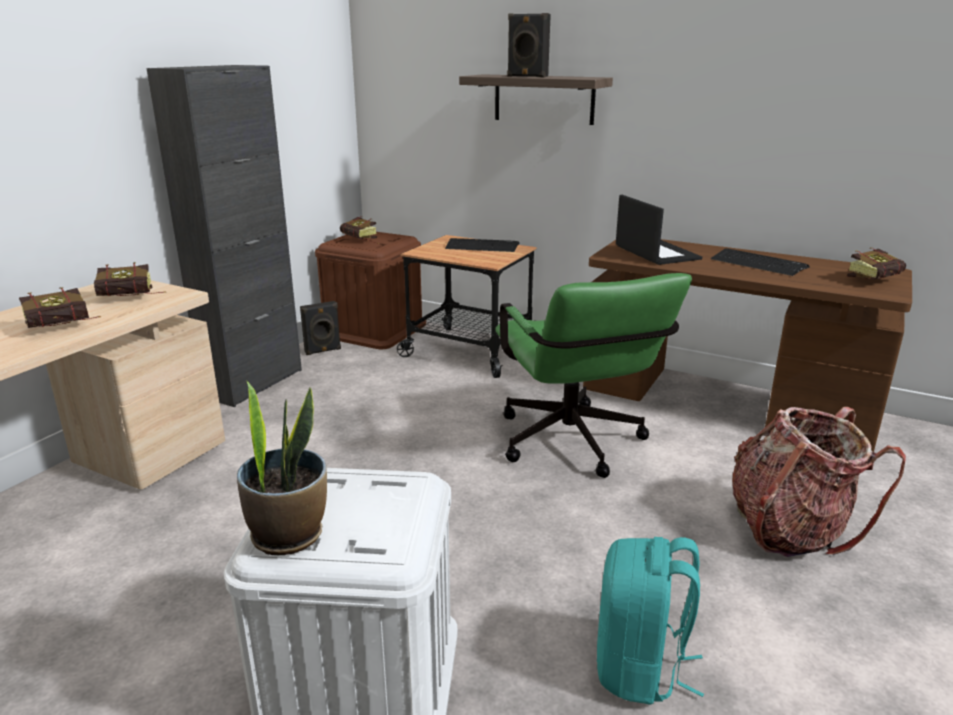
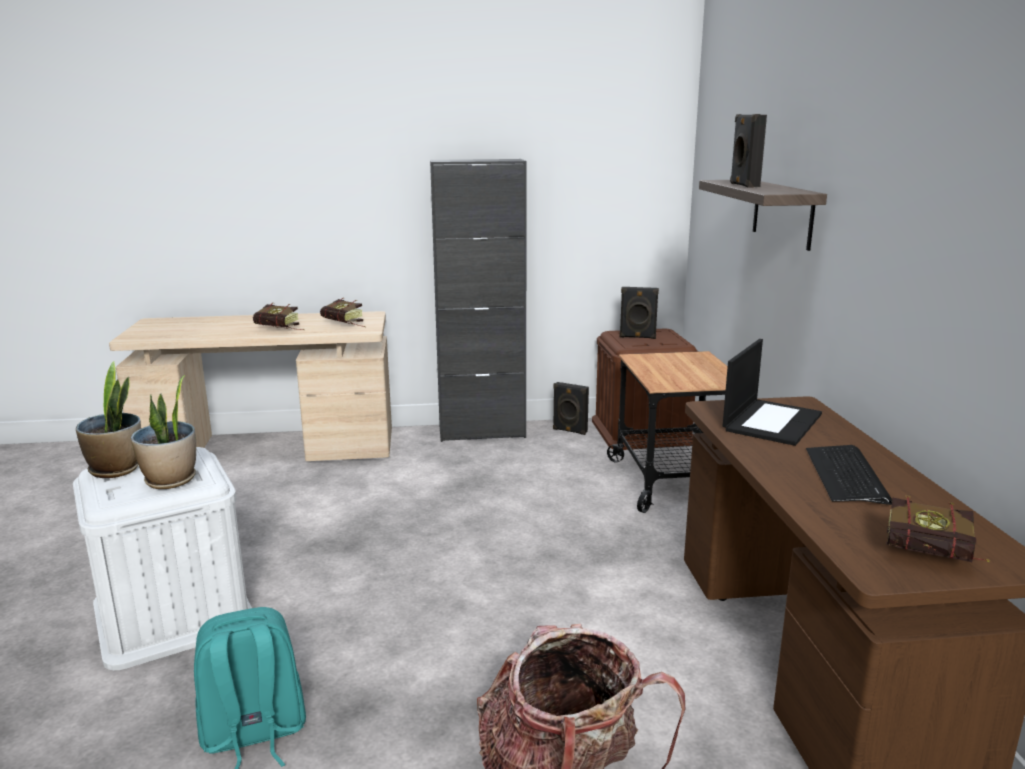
camera: 55 degrees right, 5 degrees down
book [340,216,378,244] -> black speaker [619,287,659,339]
keyboard [445,238,519,252] -> none
green office chair [495,273,692,478] -> none
none -> potted plant [131,375,196,489]

